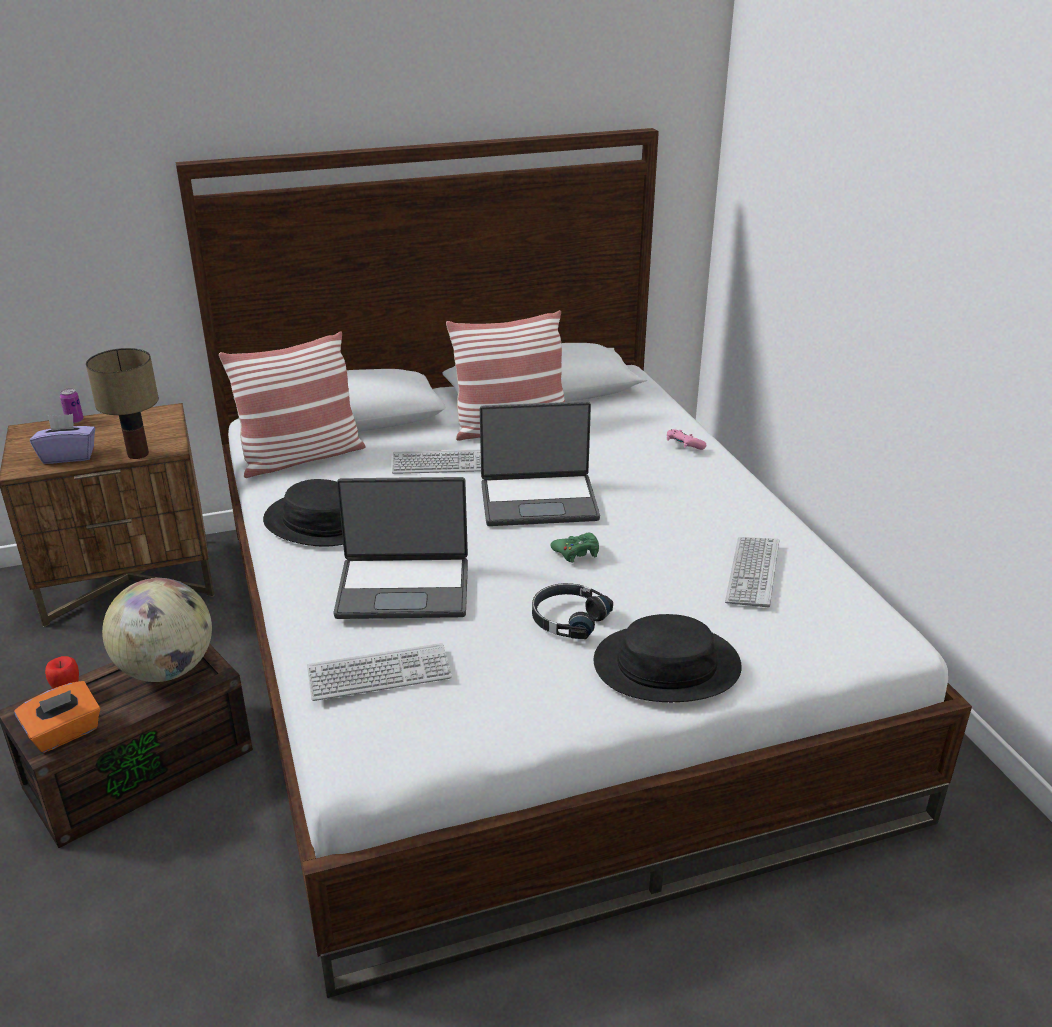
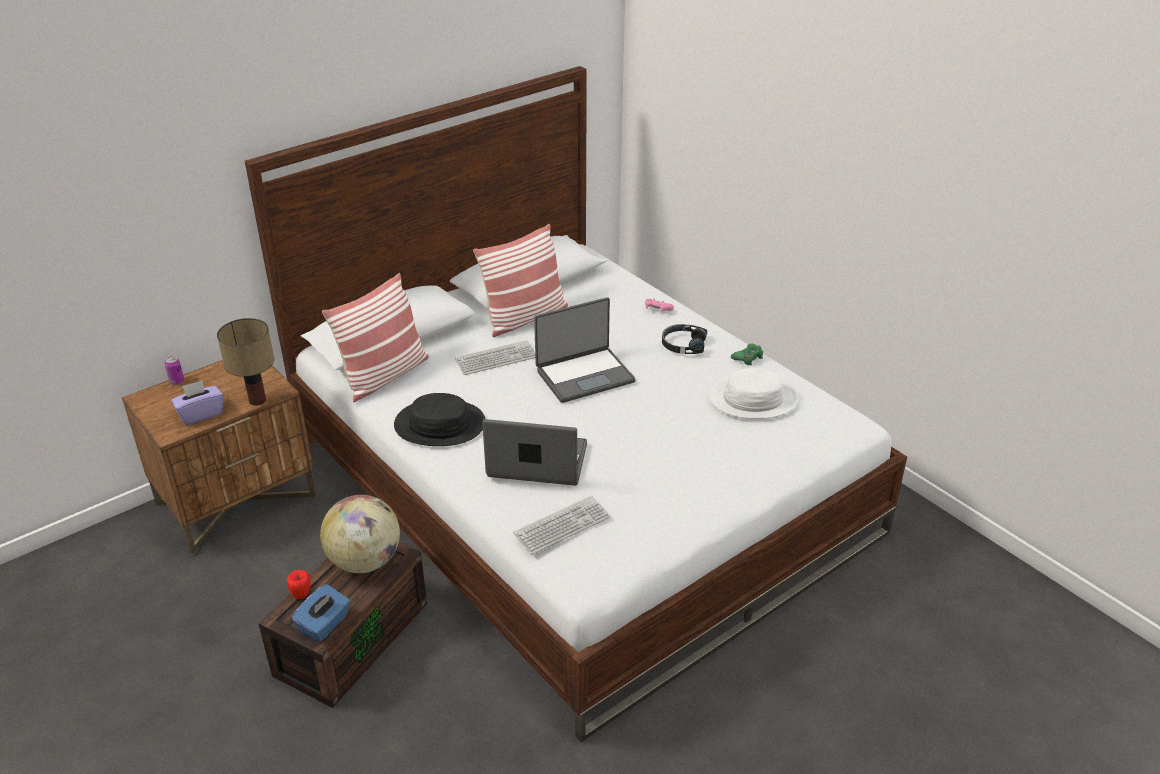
camera: 20 degrees left, 5 degrees up
orange tissue box [14,681,100,753] -> blue tissue box [292,584,350,642]
laptop [333,477,468,619] -> laptop turned 150 degrees counterclockwise [482,419,587,486]
black headphones [532,583,613,639] -> black headphones moved to [662,324,707,354]
green game controller [550,533,599,563] -> green game controller moved to [731,343,763,365]
black hat [594,614,742,702] -> none
keyboard [725,537,779,607] -> white hat [709,368,798,419]

